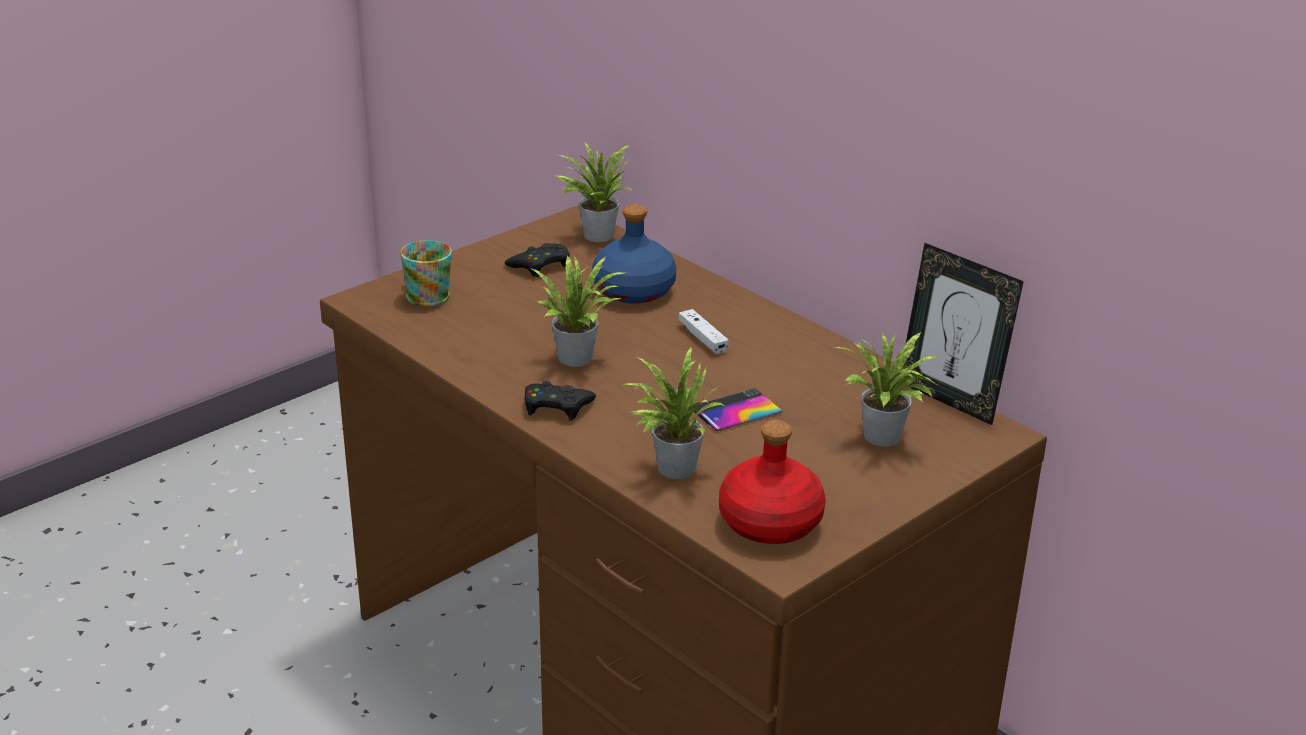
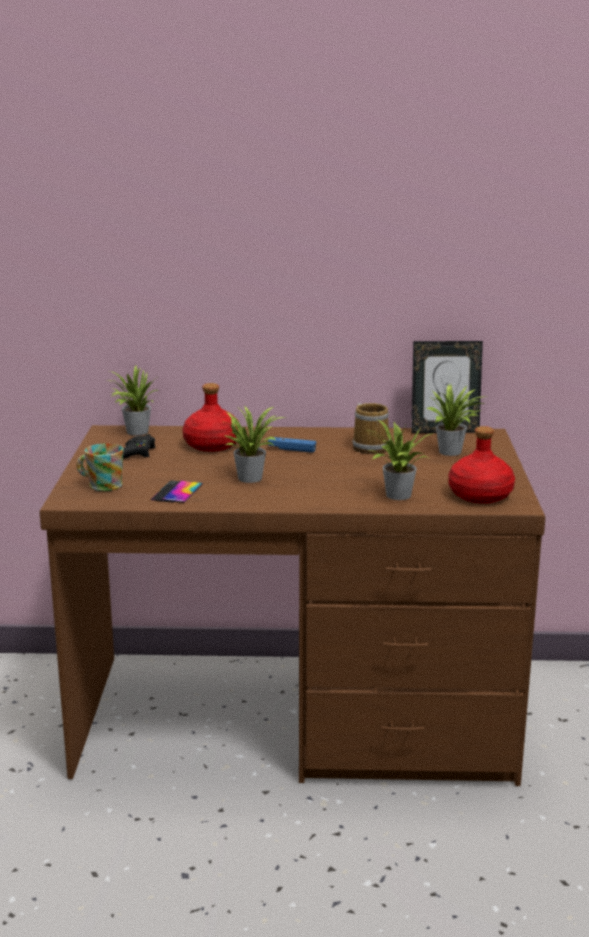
camera: 45 degrees left, 10 degrees down
black game controller [525,381,596,421] -> none
blue bottle [592,204,676,304] -> red bottle [183,383,239,452]
white game controller [678,309,729,354] -> blue game controller [268,437,316,453]
phone [694,388,783,431] -> phone moved to [150,480,203,503]
none -> mug [352,403,390,454]

